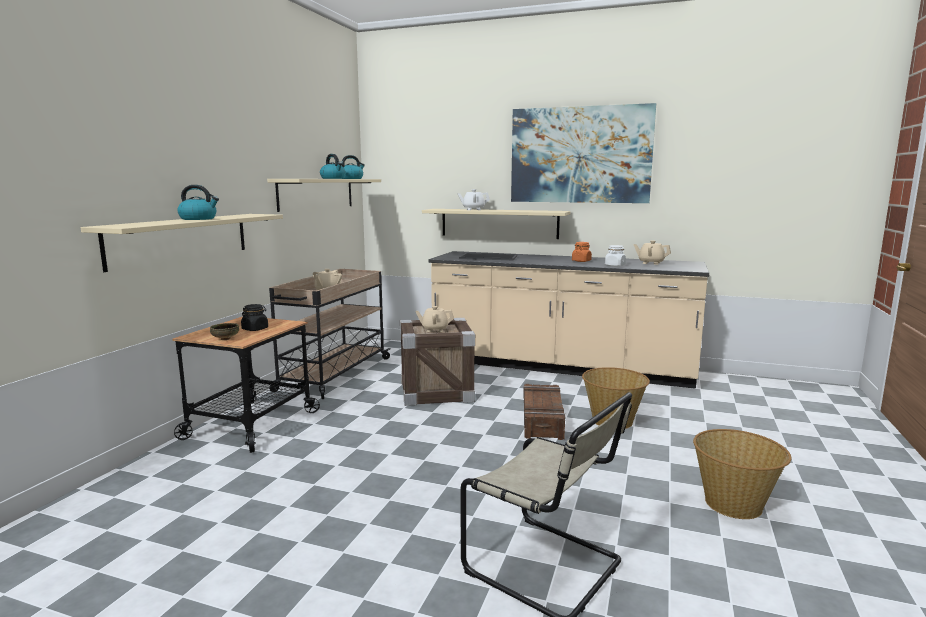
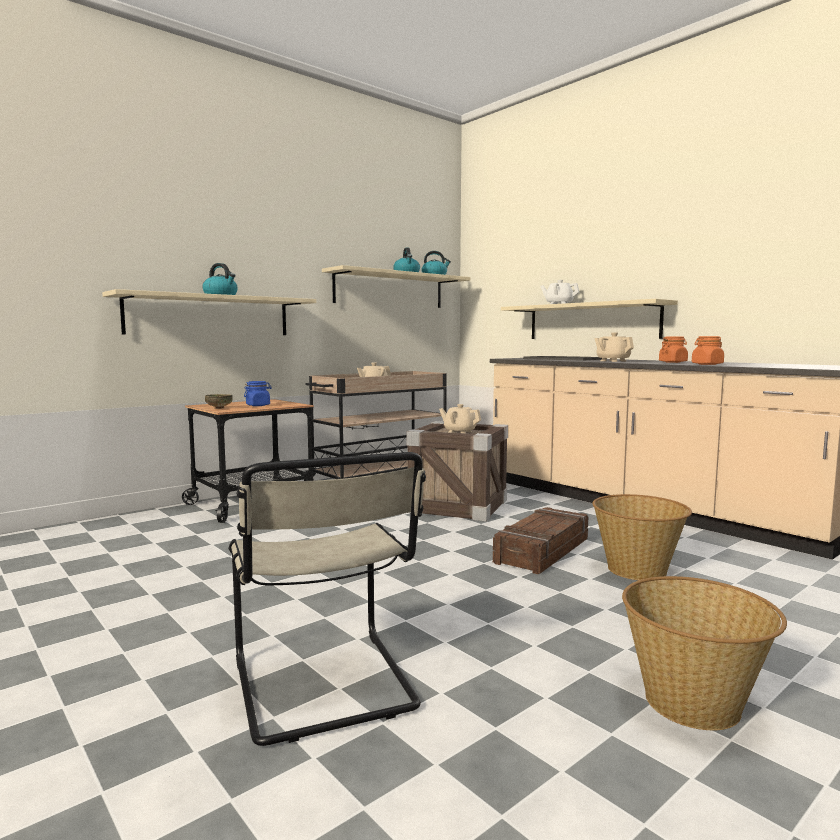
camera: 30 degrees right, 5 degrees down
black jar [241,304,268,331] -> blue jar [244,381,272,406]
picture [511,103,656,203] -> none
white jar [605,245,626,266] -> orange jar [692,336,724,365]
beige teapot [634,240,671,265] -> beige teapot moved to [595,332,634,362]

